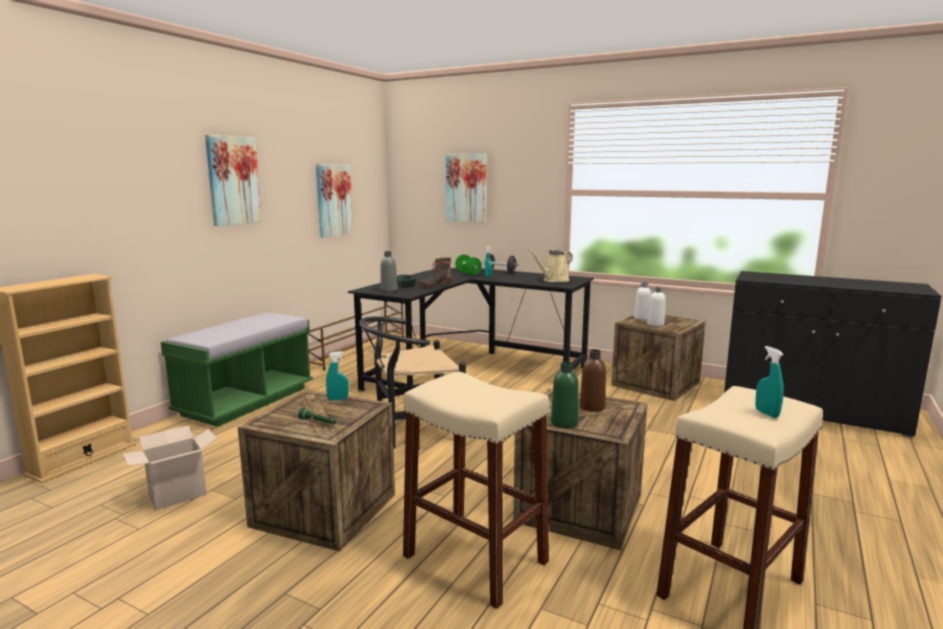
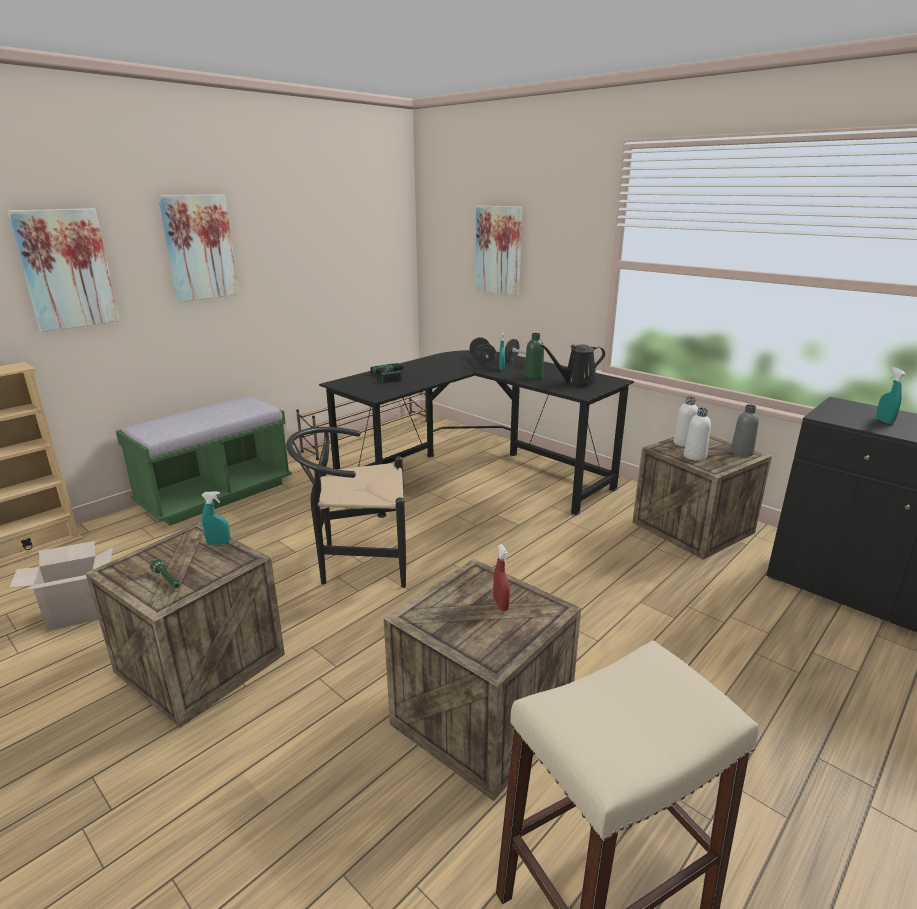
camera: 15 degrees right, 10 degrees up
picture [316,164,353,238] -> picture moved to [8,209,120,332]
grey bottle [381,251,397,292] -> grey bottle moved to [731,404,759,457]
beige stool [403,372,549,609] -> none
boot [419,257,452,287] -> none
green dumbbell [455,254,482,275] -> black dumbbell [469,337,497,366]
beige watering can [528,250,573,282] -> black watering can [540,344,605,387]
green bottle [551,362,579,428] -> green bottle moved to [524,333,544,380]
brown bottle [580,349,606,412] -> red spray bottle [493,544,510,611]
turquoise spray bottle [755,346,784,418] -> turquoise spray bottle moved to [876,367,905,424]

